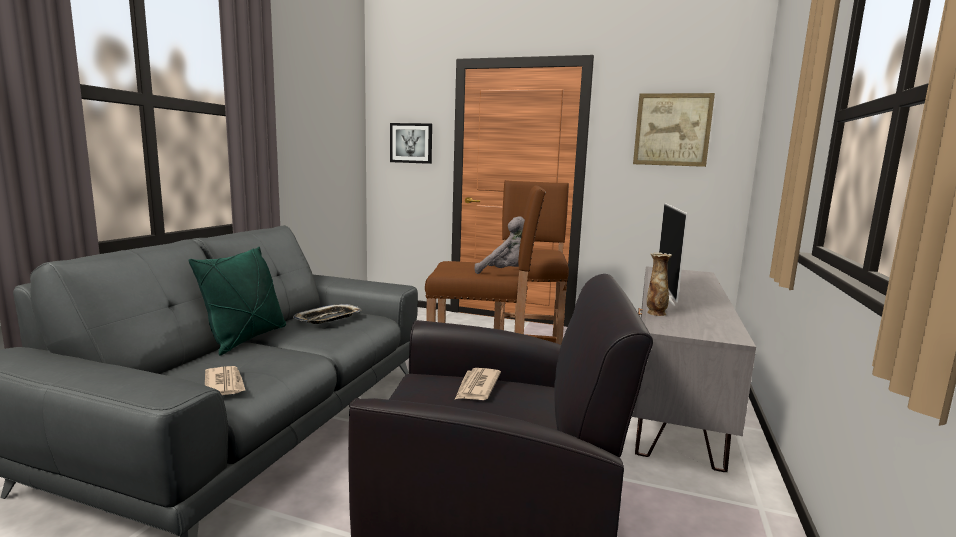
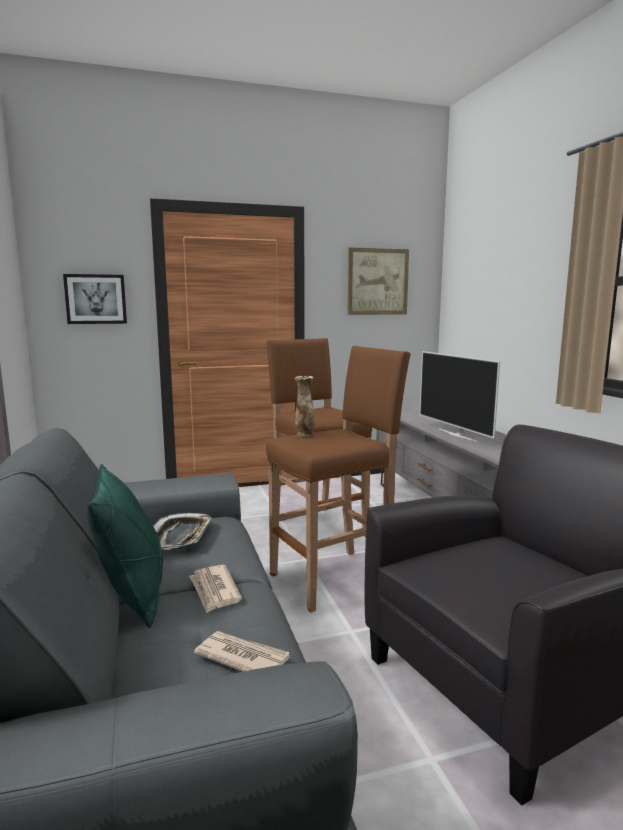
camera: 35 degrees left, 0 degrees up
newspaper [455,368,501,400] -> newspaper moved to [189,565,242,613]
grey plush toy [475,216,525,274] -> none
vase [647,252,672,316] -> vase moved to [294,376,315,437]

